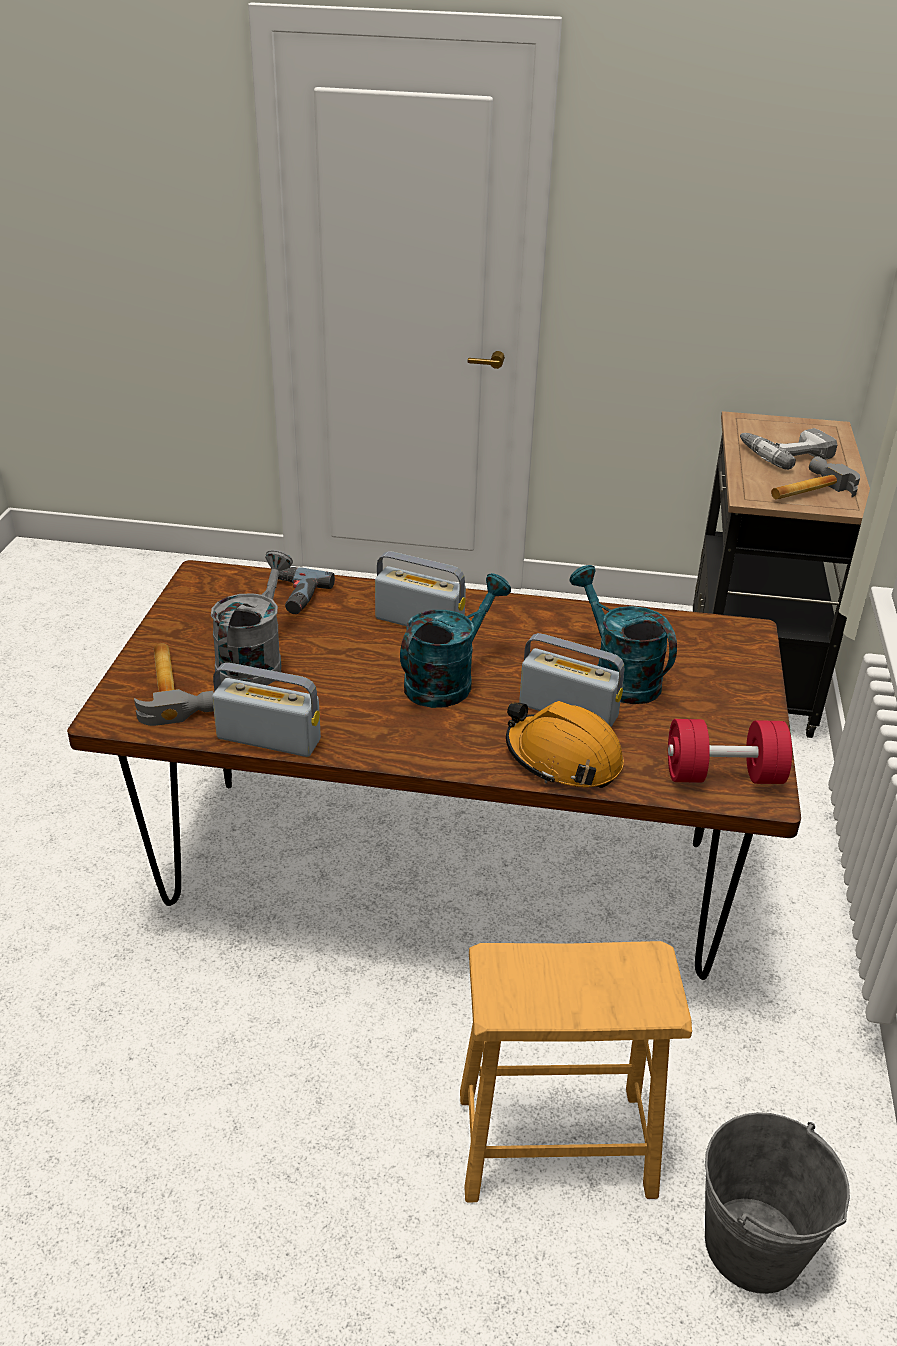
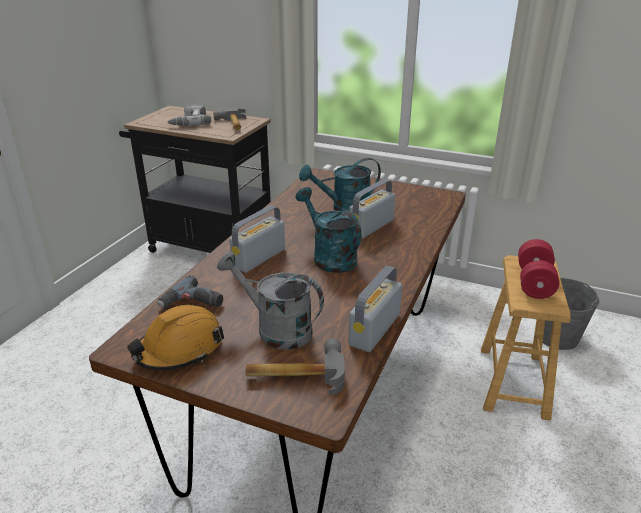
camera: 75 degrees left, 5 degrees down
orange hard hat [506,701,624,788] -> orange hard hat moved to [127,305,224,370]
red dumbbell [668,719,792,784] -> red dumbbell moved to [518,239,559,299]

